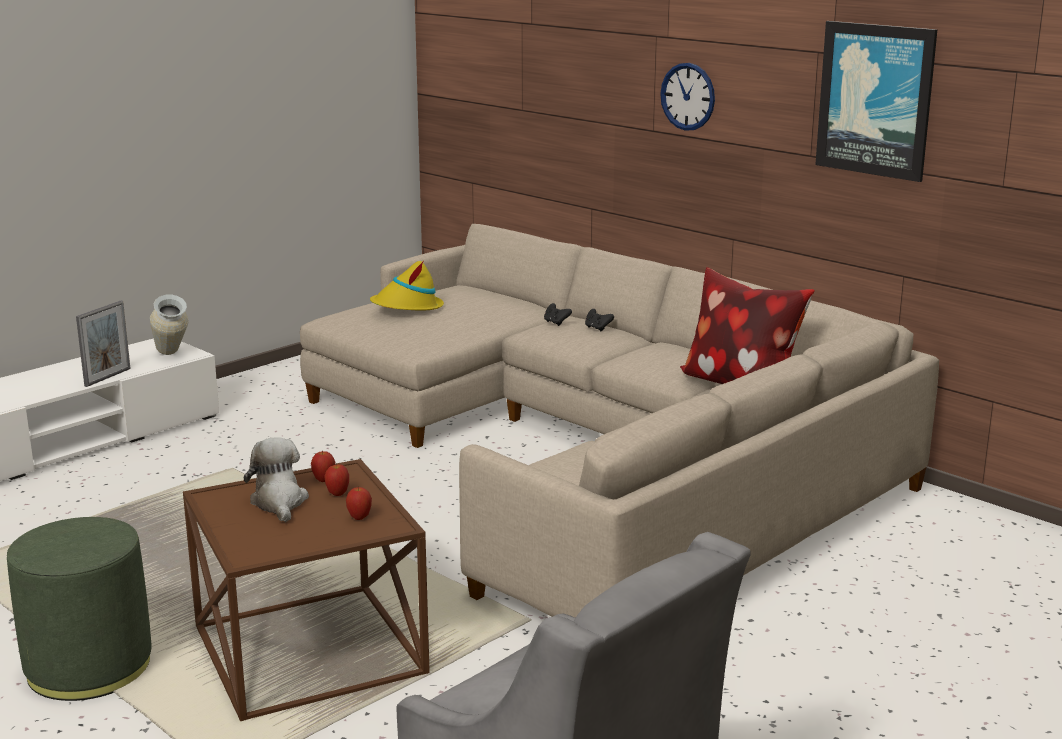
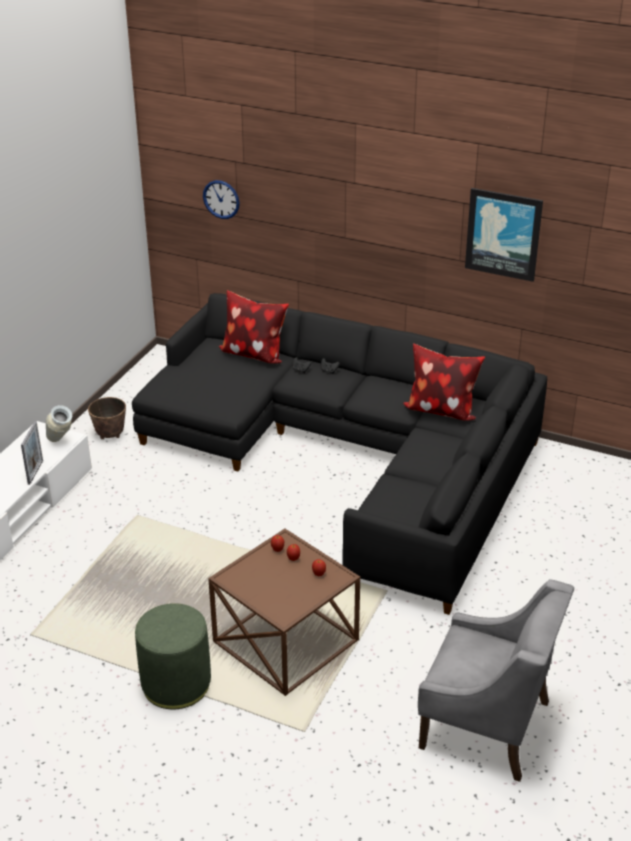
camera: 20 degrees left, 15 degrees up
plush toy [244,437,309,522] -> none
beige sofa [300,224,939,618] -> black sofa [132,293,547,615]
yellow hat [370,261,444,310] -> none
wall clock [660,63,715,131] -> wall clock moved to [203,180,240,219]
none -> planter [88,397,126,439]
none -> pillow [219,290,289,364]

